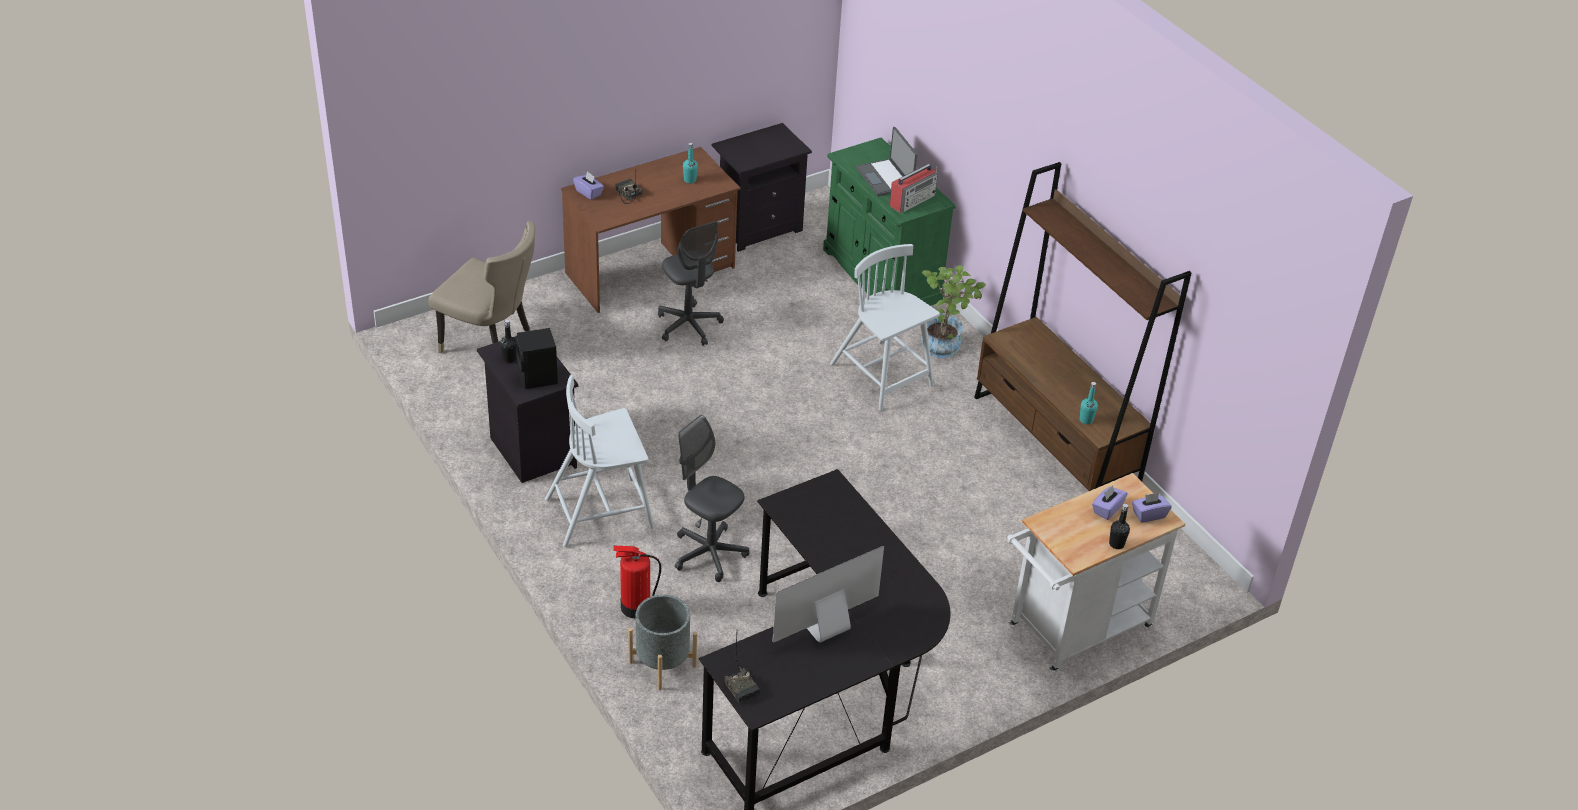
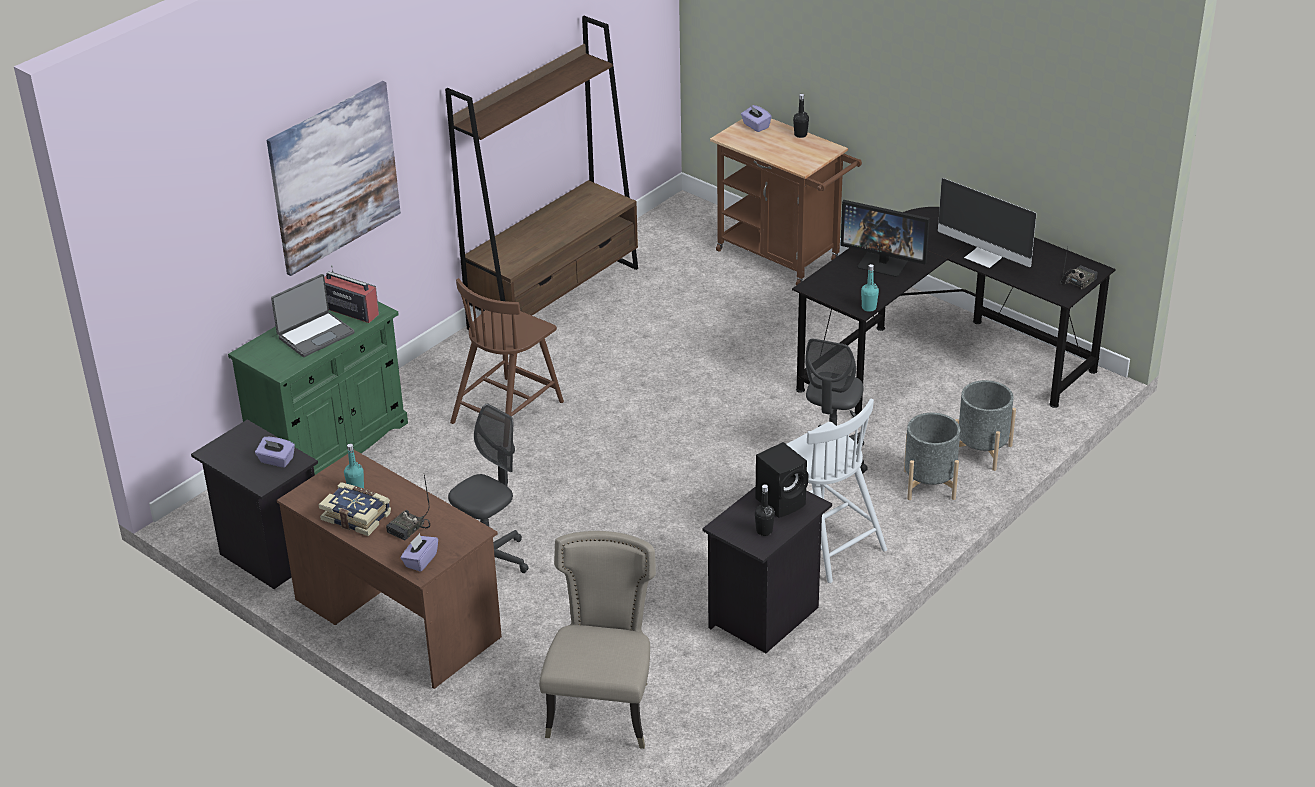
camera: 105 degrees left, 5 degrees down
fire extinguisher [613,546,661,619] -> grey planter [904,413,960,500]
white chair [830,244,940,411] -> brown chair [450,278,564,424]
potted plant [921,265,986,358] -> none
white cart [1007,473,1185,673] -> brown cart [710,118,862,285]
turquoise bottle [1080,382,1098,424] -> turquoise bottle moved to [861,264,879,312]
purple tissue box [1092,486,1127,520] -> purple tissue box moved to [255,437,295,468]
none -> picture [267,81,401,276]
none -> book [319,482,391,536]
none -> monitor [841,200,930,277]

